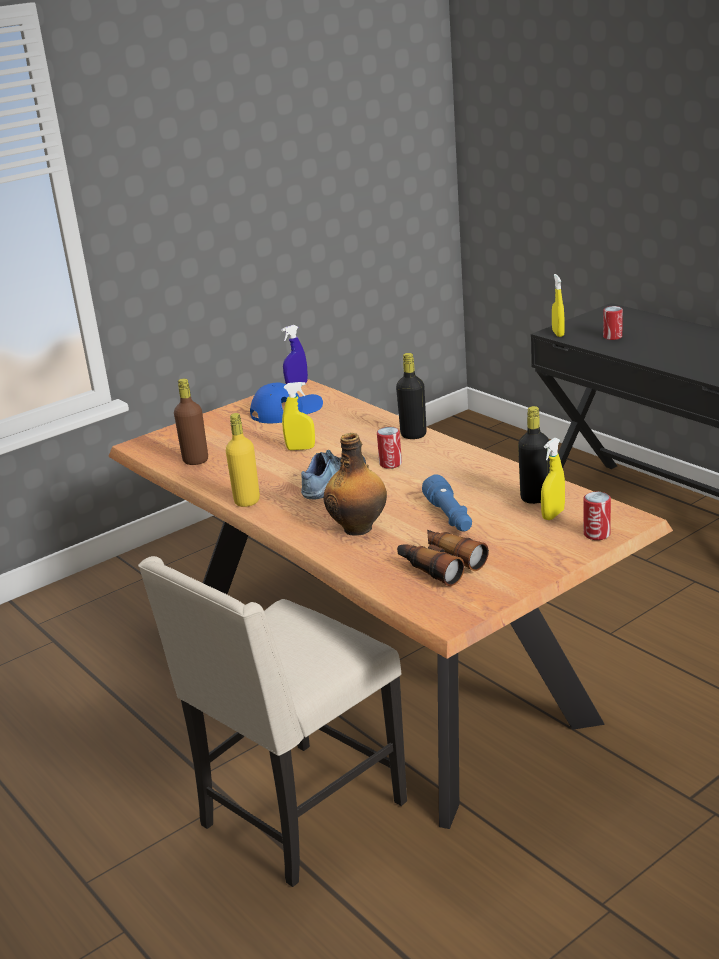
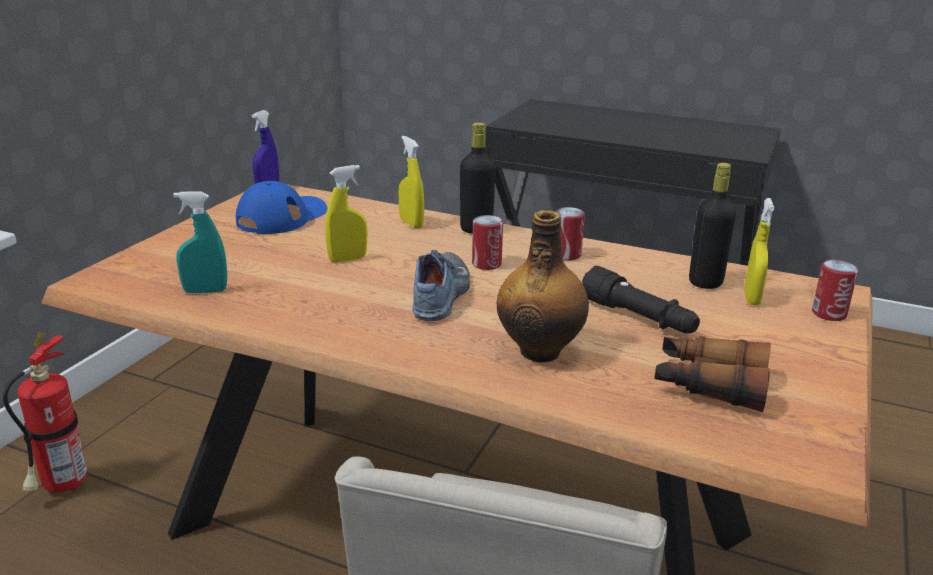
camera: 30 degrees left, 0 degrees up
brown bottle [174,379,208,465] -> turquoise spray bottle [173,191,227,293]
yellow bottle [226,413,260,507] -> none
blue flashlight [422,474,472,531] -> black flashlight [582,266,700,334]
yellow spray bottle [552,274,564,337] -> yellow spray bottle moved to [398,136,424,228]
can [603,306,623,340] -> can moved to [556,207,585,260]
none -> fire extinguisher [3,333,87,494]

